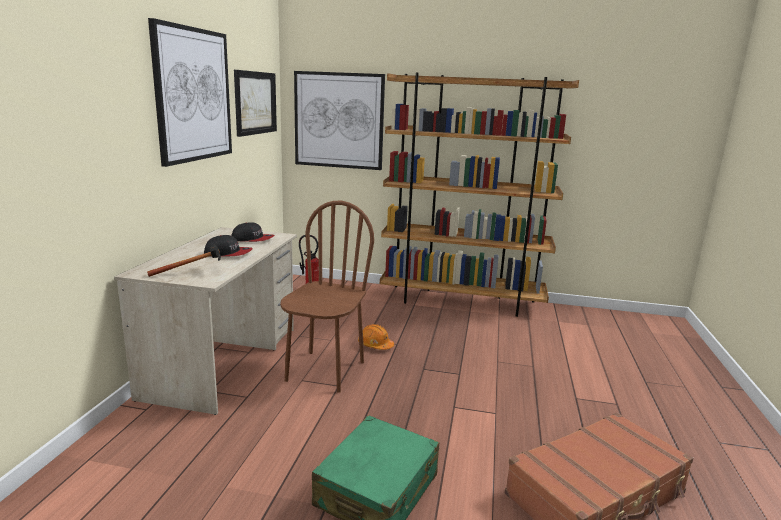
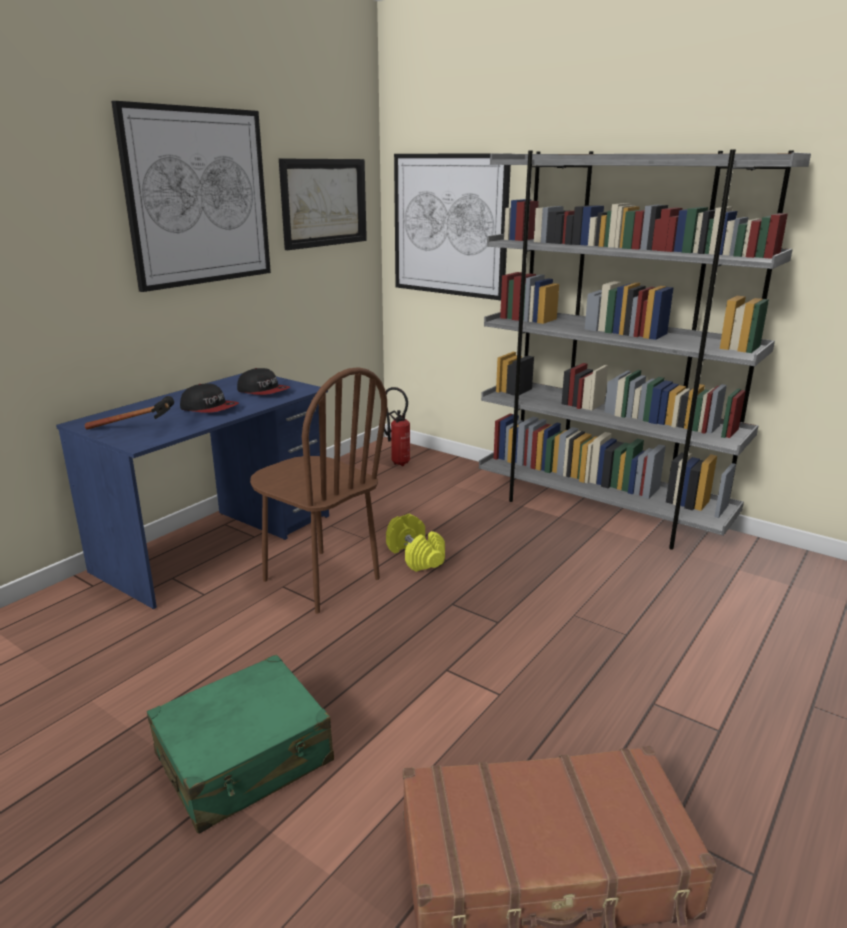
camera: 25 degrees right, 5 degrees up
beige desk [114,227,297,415] -> blue desk [56,373,329,609]
brown chair [280,201,374,393] -> brown chair turned 90 degrees clockwise [250,367,387,614]
orange hard hat [358,324,394,350] -> yellow dumbbell [386,514,445,572]
brown bookcase [380,73,579,317] -> grey bookcase [479,149,811,550]

